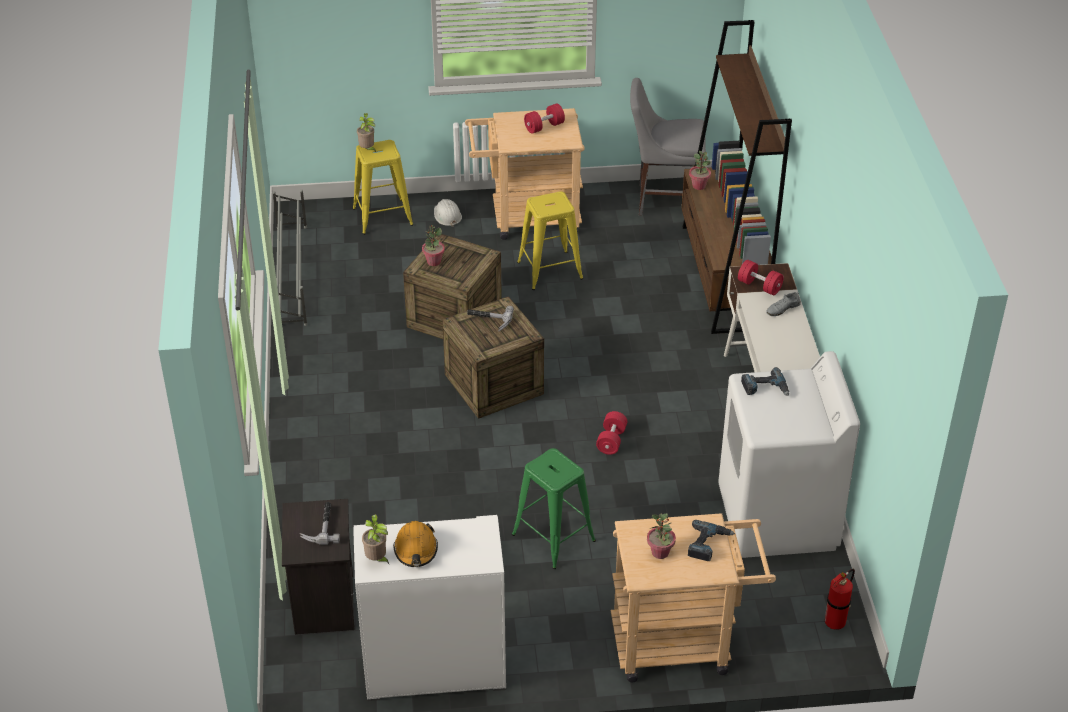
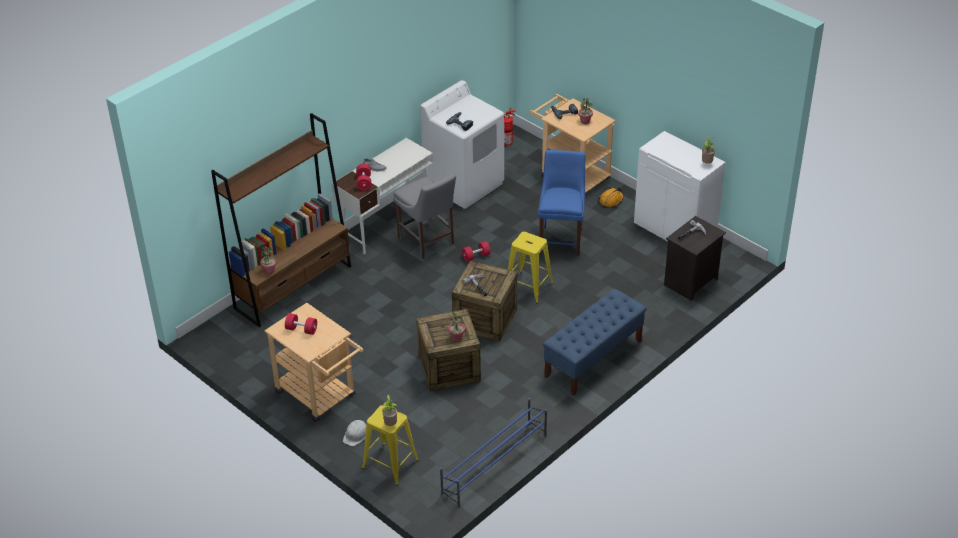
camera: 130 degrees left, 0 degrees up
grey shoe rack [273,190,307,326] -> blue shoe rack [440,398,547,507]
orange hard hat [393,521,438,567] -> orange hard hat moved to [598,187,624,208]
green stool [512,448,596,569] -> blue chair [538,150,586,256]
yellow stool [517,191,583,290] -> yellow stool moved to [508,232,554,303]
grey chair [630,78,706,216] -> grey chair moved to [393,173,456,259]
none -> blue bench [543,289,647,396]

